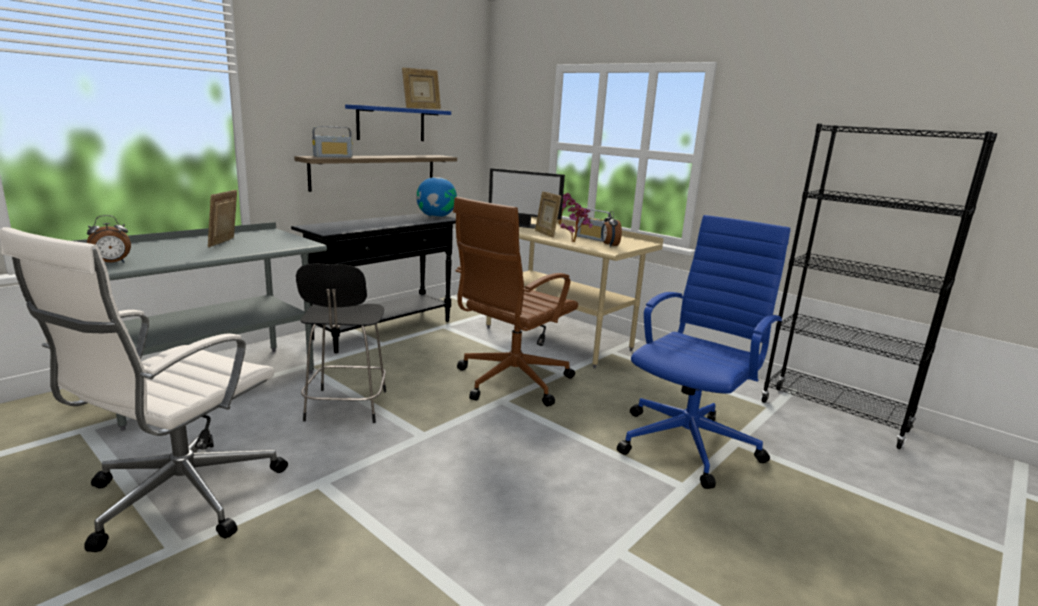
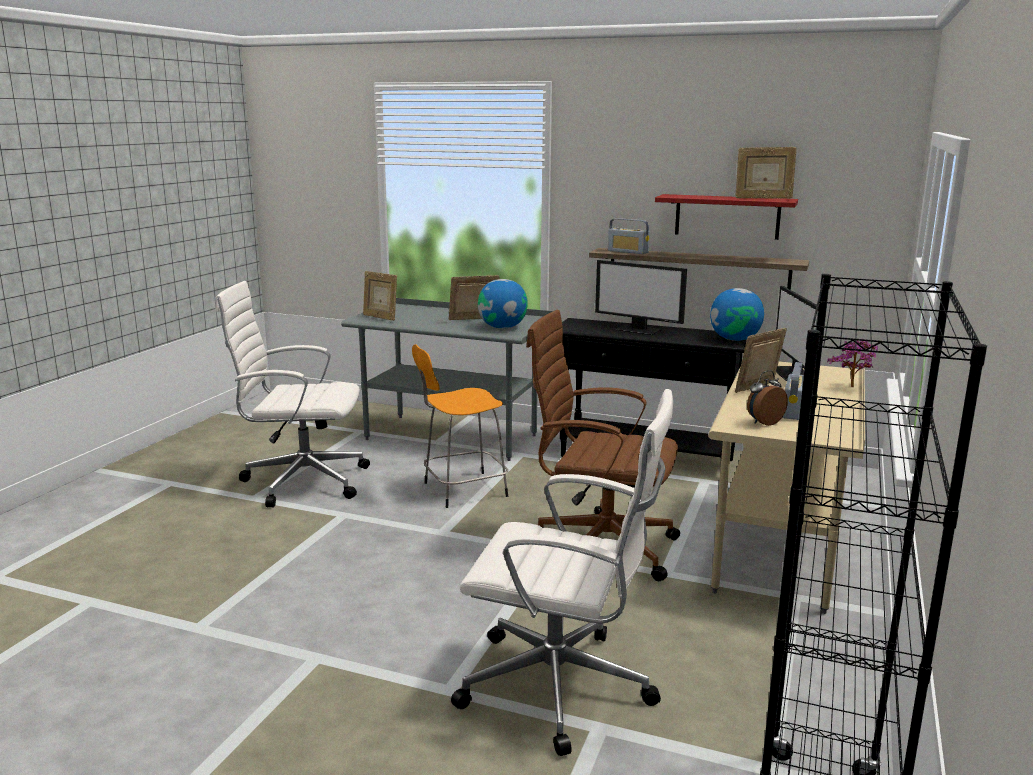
camera: 70 degrees right, 0 degrees up
alarm clock [87,215,131,263] -> picture frame [363,271,397,321]
black stool [296,263,386,423] -> orange stool [412,344,508,508]
blue shelf [345,104,451,141] -> red shelf [655,194,798,240]
potted plant [560,204,593,242] -> none
blue office chair [617,215,790,489] -> white office chair [451,389,673,756]
none -> globe [478,279,528,329]
none -> monitor [595,260,687,335]

